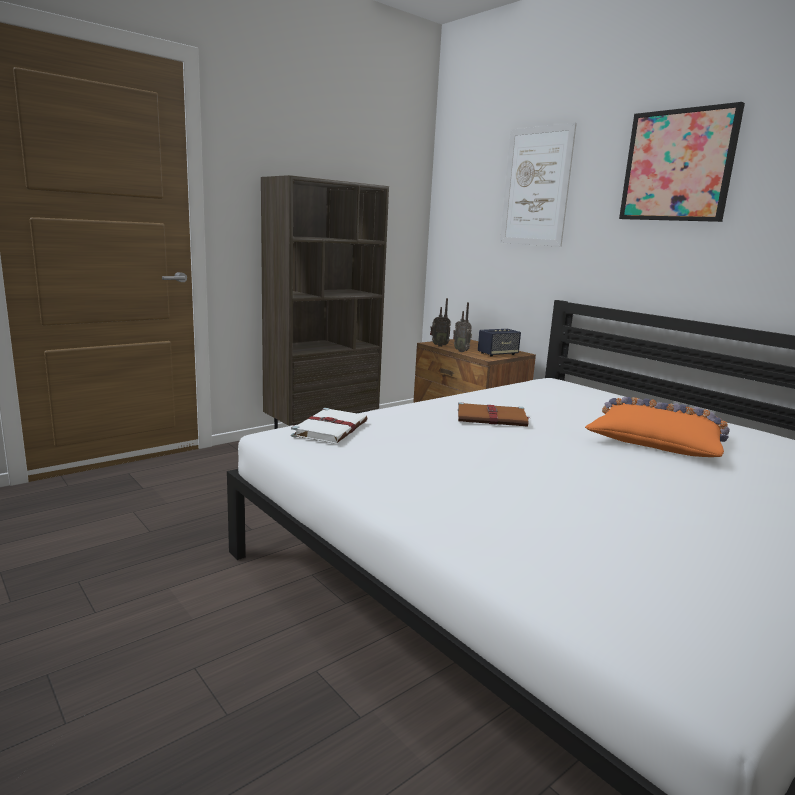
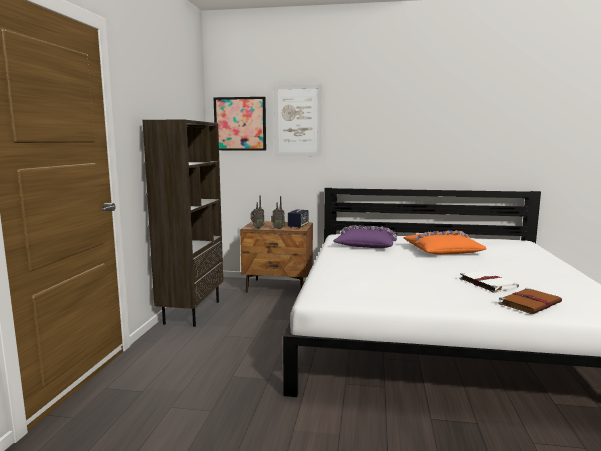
camera: 40 degrees left, 5 degrees down
white book [291,408,368,444] -> white book moved to [459,271,519,293]
brown book [458,402,530,427] -> brown book moved to [499,288,562,314]
picture [619,102,745,222] -> picture moved to [213,97,266,151]
none -> purple pillow [333,225,398,248]

